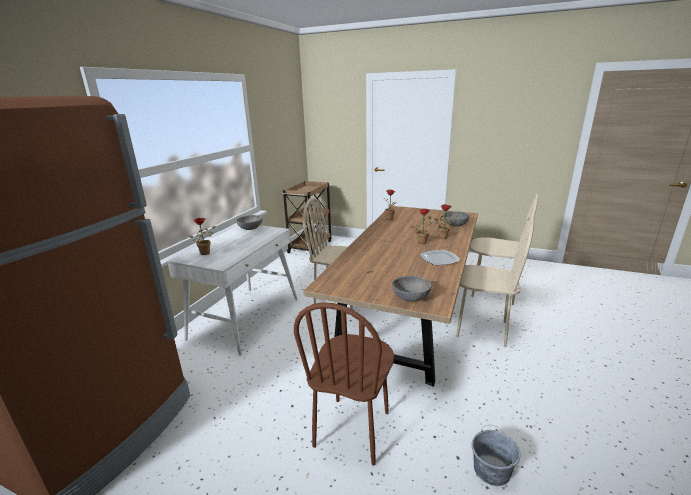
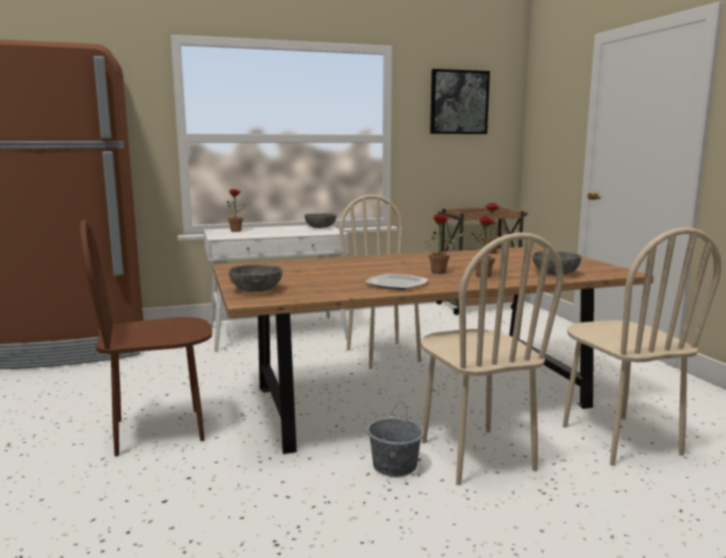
camera: 50 degrees right, 10 degrees down
grey bucket [472,425,521,486] -> grey bucket moved to [367,402,424,477]
none -> picture [430,69,490,134]

